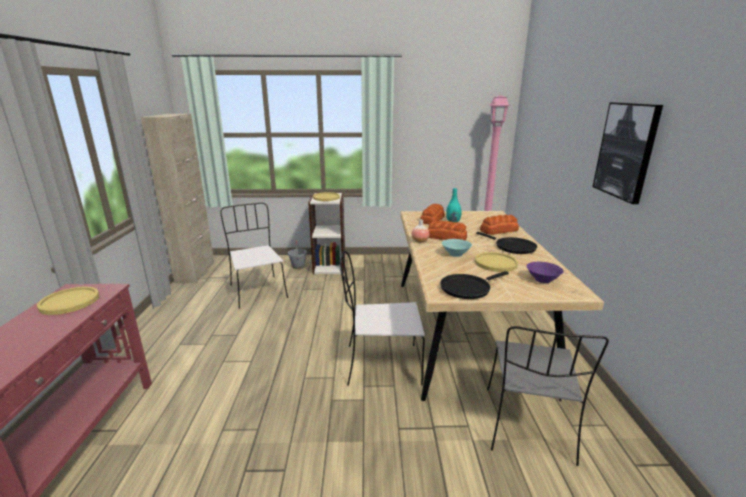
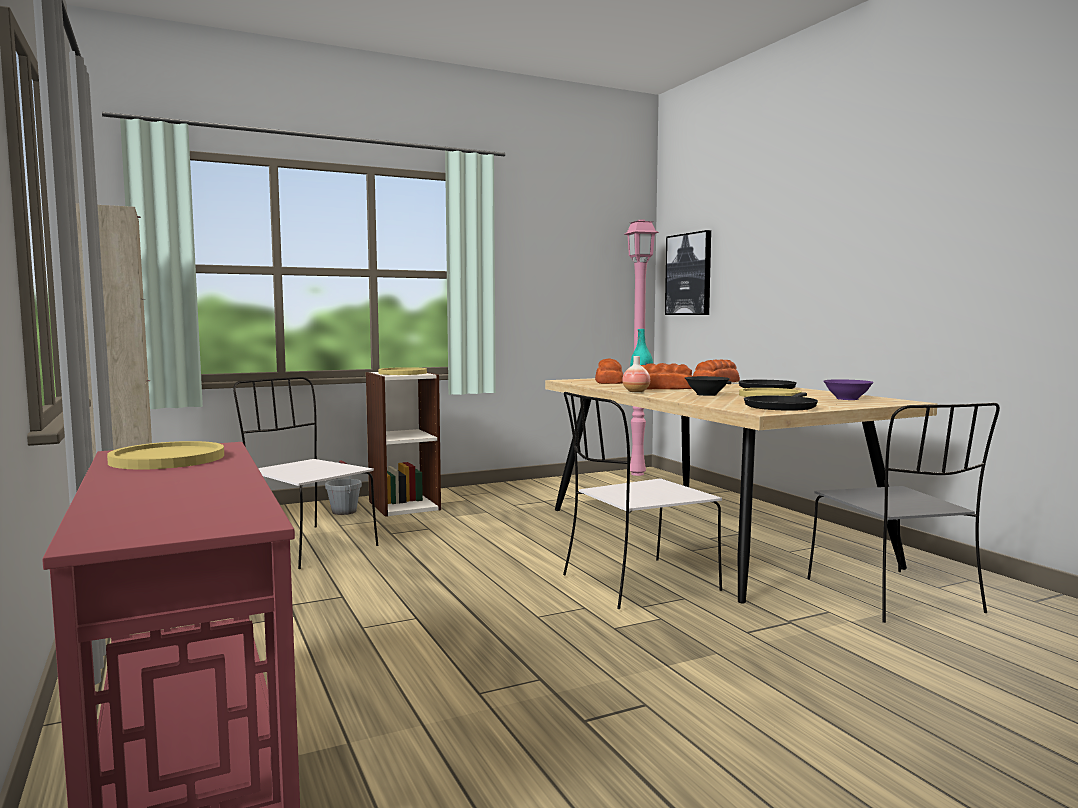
camera: 25 degrees left, 15 degrees down
turquoise bowl [442,239,472,257] -> black bowl [685,376,730,396]
picture [593,102,663,204] -> picture moved to [665,230,711,315]

